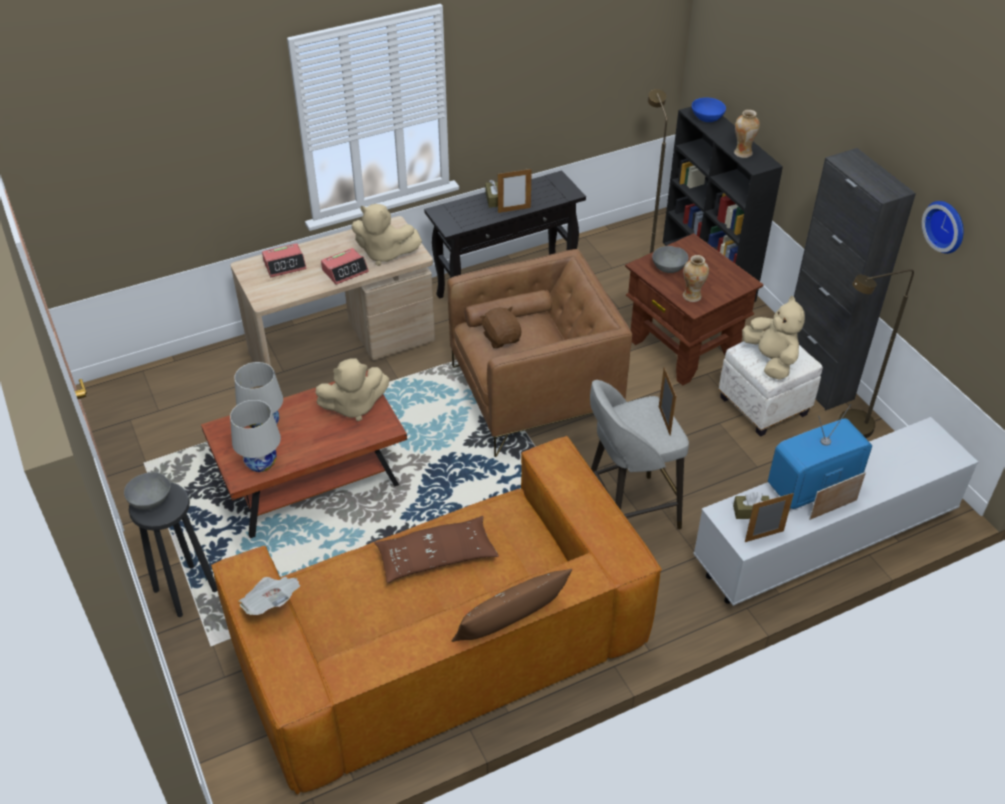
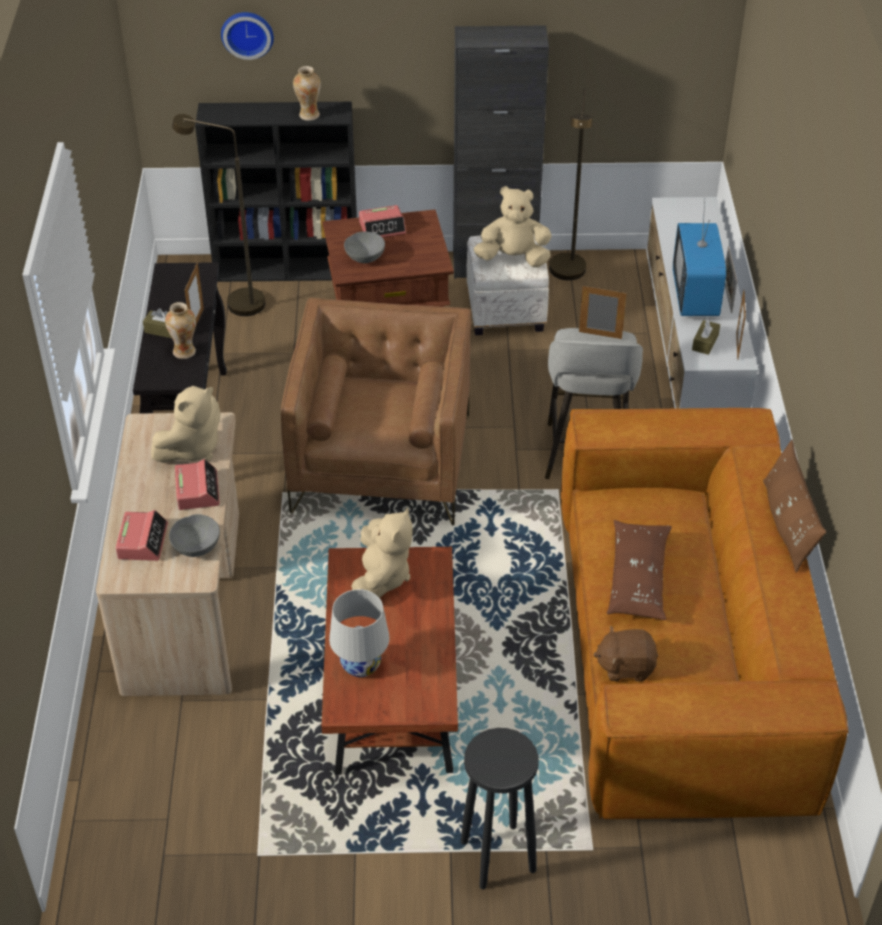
camera: 65 degrees left, 0 degrees up
grey bowl [124,472,171,510] -> grey bowl moved to [169,514,220,557]
white table lamp [230,400,281,472] -> none
newspaper [238,577,300,615] -> none
brown plush toy [480,307,521,348] -> brown plush toy moved to [593,625,658,681]
vase [683,255,709,302] -> vase moved to [165,302,196,359]
blue bowl [692,98,726,122] -> none
wall clock [922,201,964,254] -> wall clock moved to [221,12,274,60]
none -> alarm clock [359,205,406,238]

